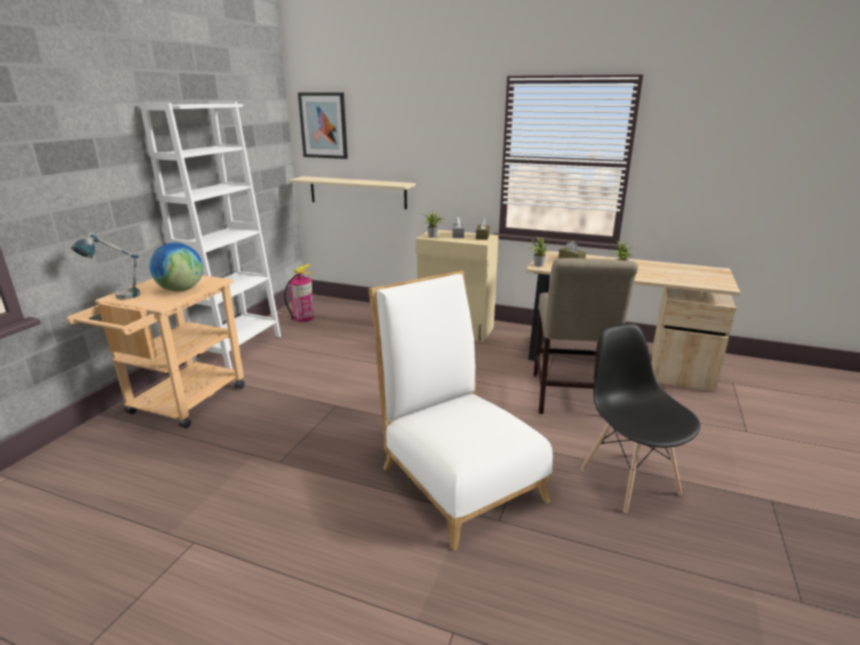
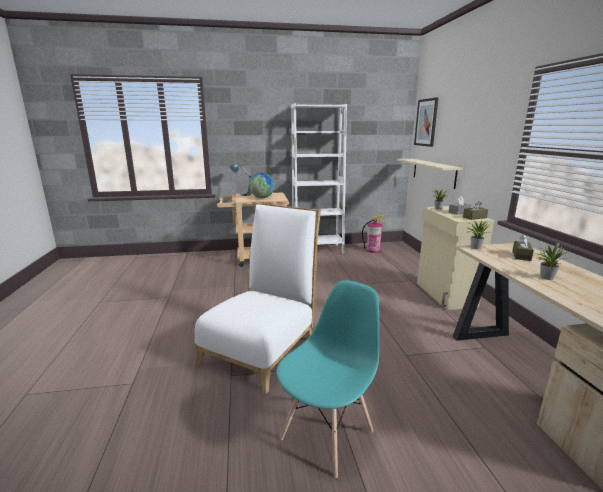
camera: 60 degrees right, 5 degrees down
beige chair [534,258,638,414] -> none
black chair [581,323,700,513] -> turquoise chair [276,280,379,478]

